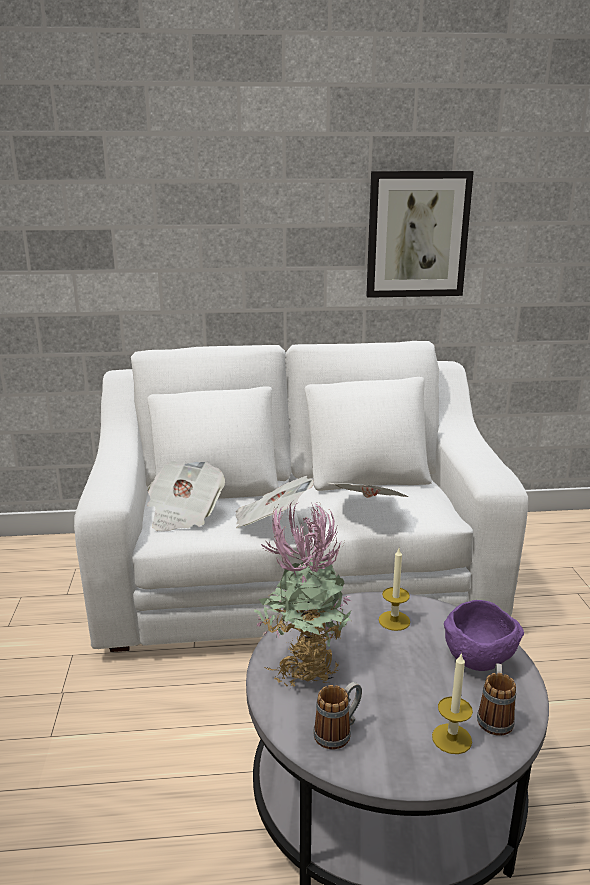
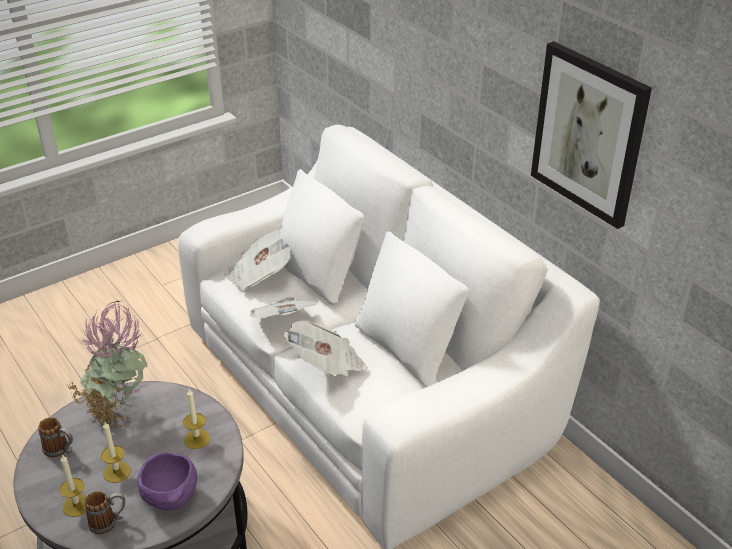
camera: 60 degrees right, 15 degrees up
none -> candle [101,422,131,483]

